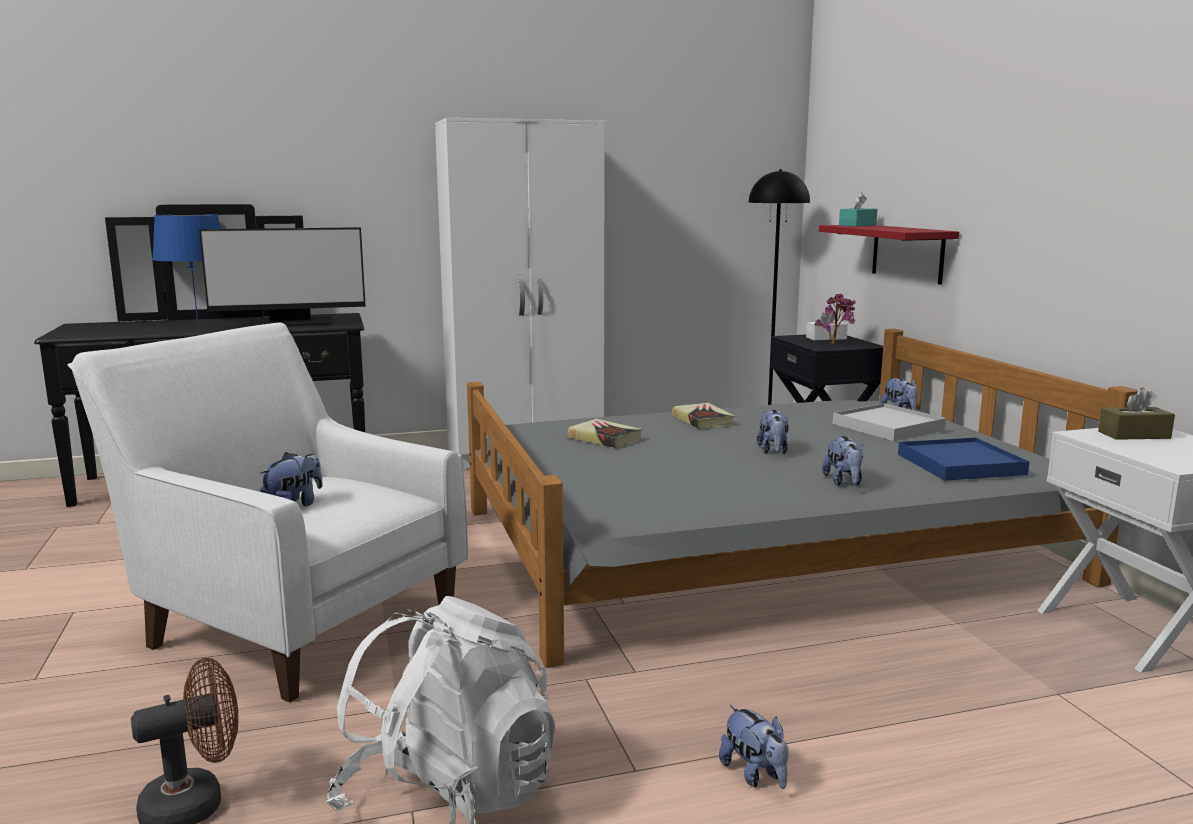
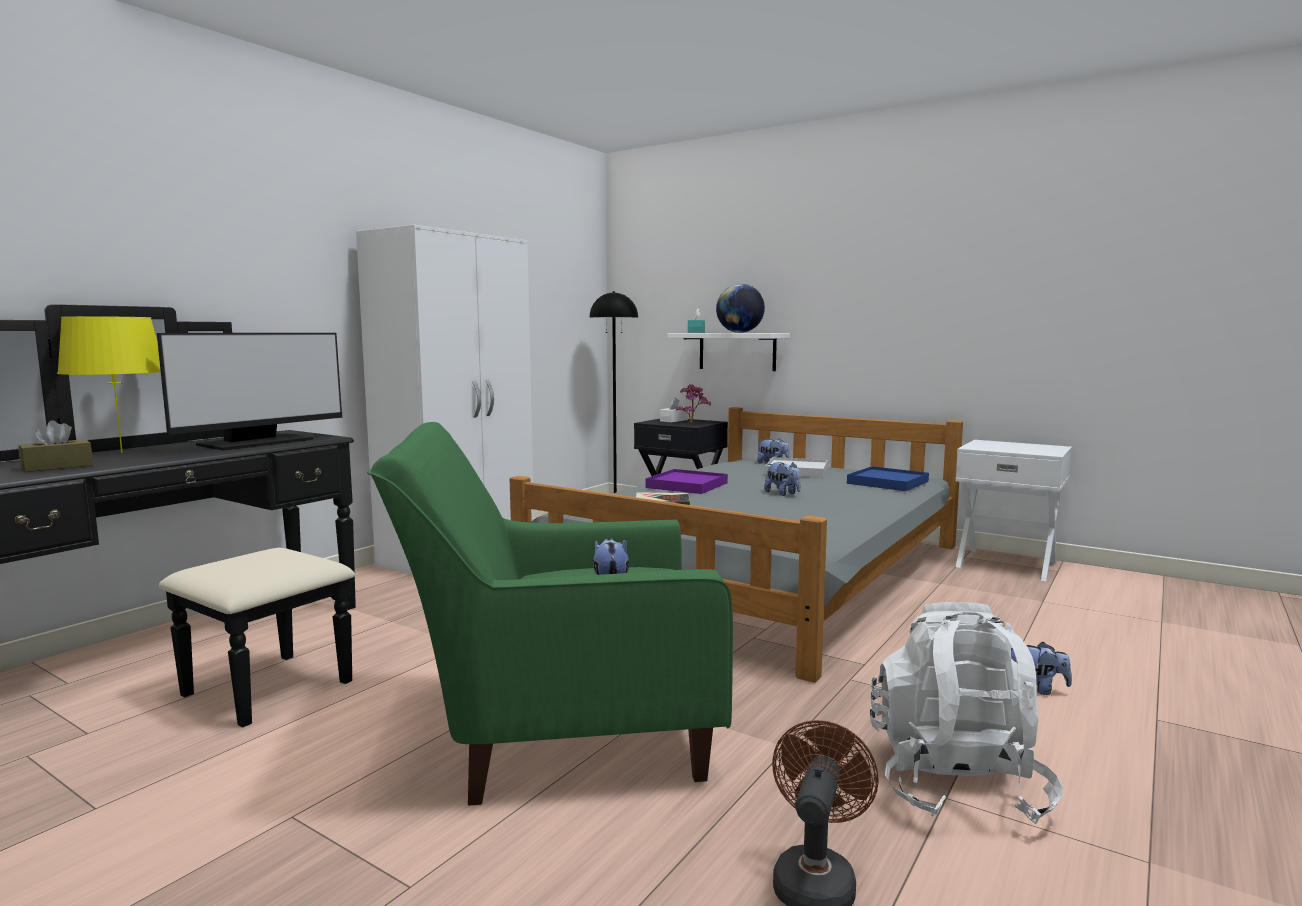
camera: 40 degrees left, 5 degrees down
white armchair [68,323,468,703] -> green armchair [367,422,733,806]
blue table lamp [152,214,221,322] -> yellow table lamp [57,316,161,453]
book [672,403,734,429] -> purple tray [646,469,728,494]
red shelf [819,225,959,285] -> white shelf [667,333,790,371]
plush toy [822,436,863,486] -> none
brown tissue box [1098,387,1175,440] -> brown tissue box moved to [18,420,93,472]
none -> globe [716,284,765,333]

